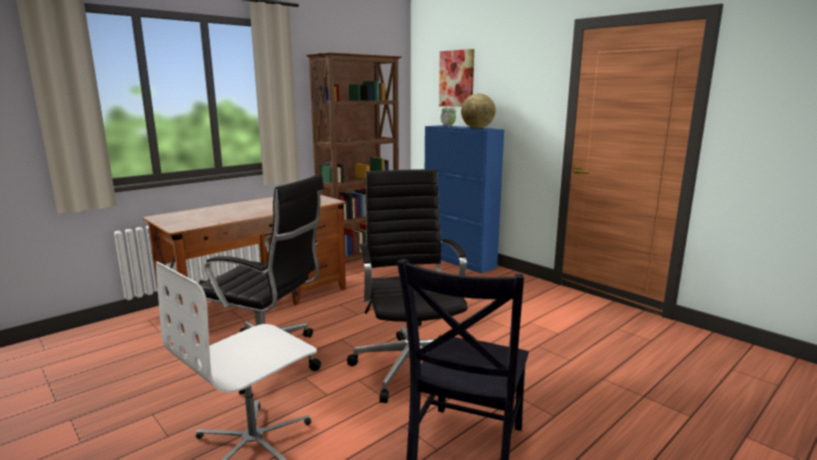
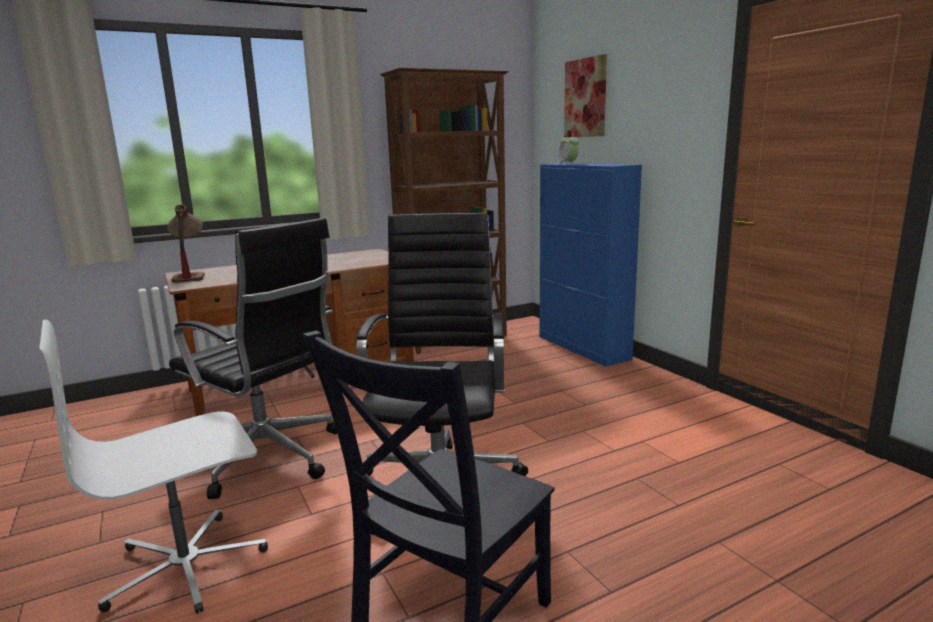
camera: 15 degrees right, 0 degrees up
globe [461,94,496,128] -> none
none -> table lamp [167,205,205,283]

